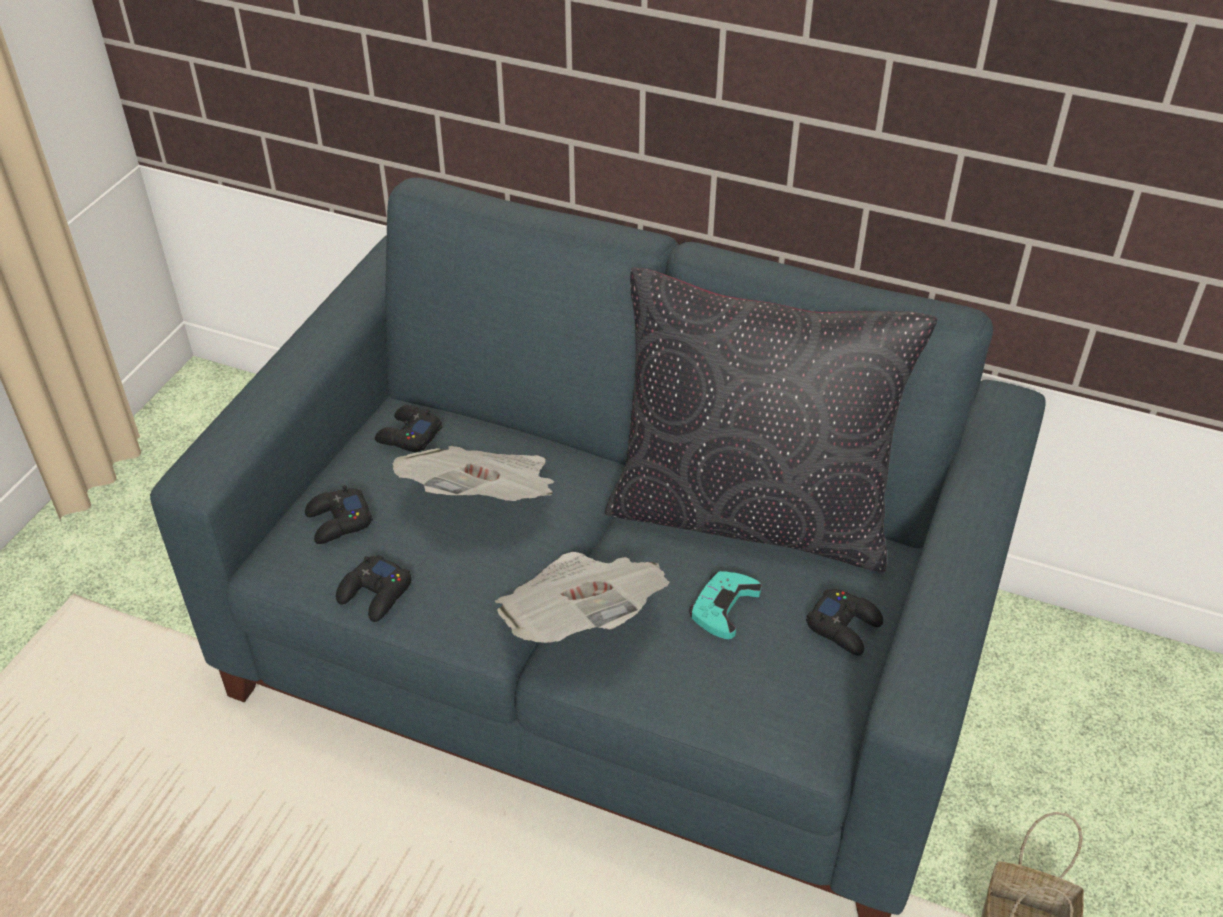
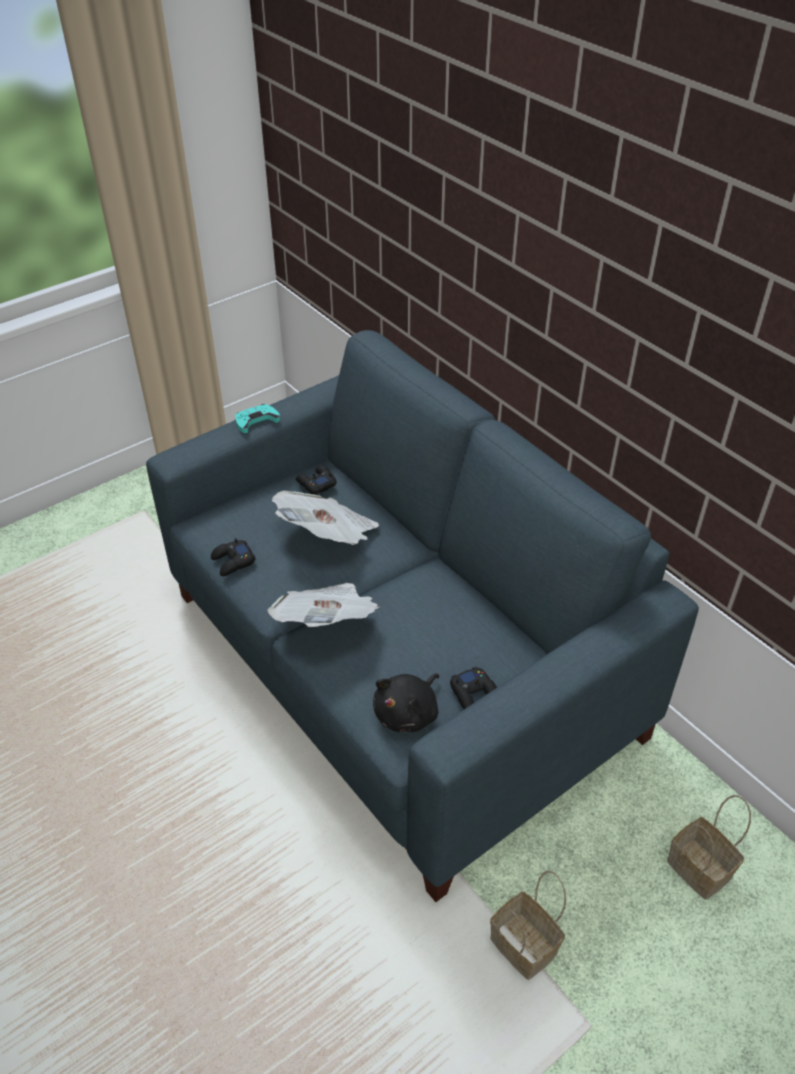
camera: 30 degrees right, 0 degrees up
black game controller [305,485,373,544] -> none
black pillow [604,268,937,572] -> none
turquoise game controller [689,571,762,639] -> turquoise game controller moved to [235,404,280,433]
none -> black plush toy [373,673,439,732]
none -> basket [667,795,751,900]

